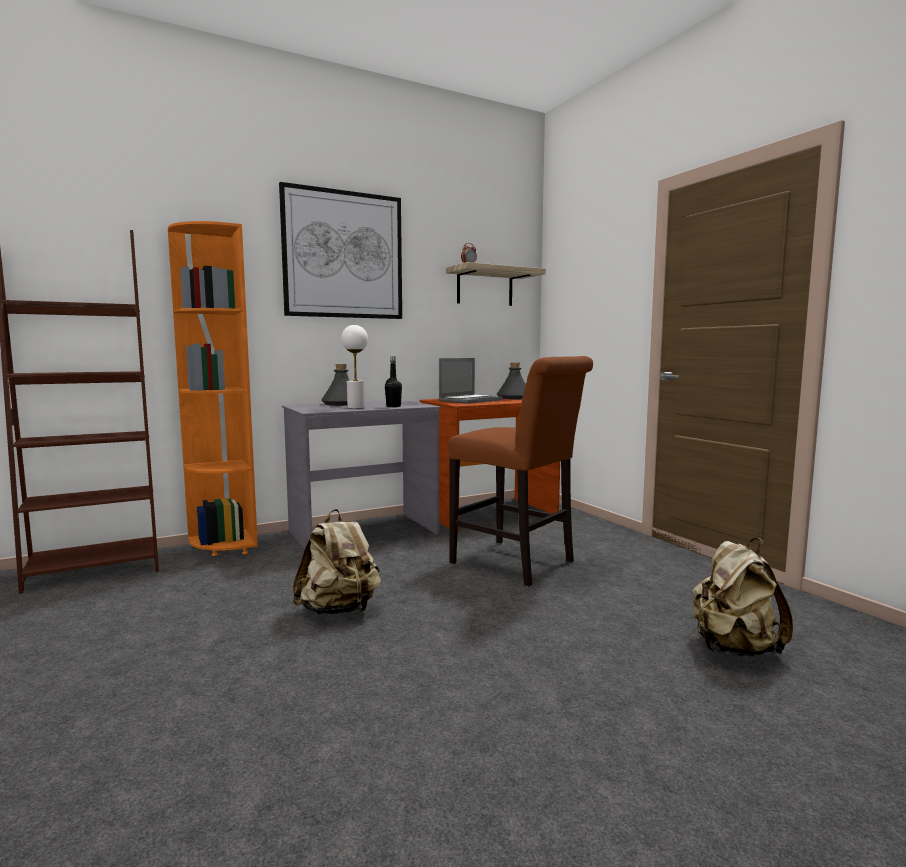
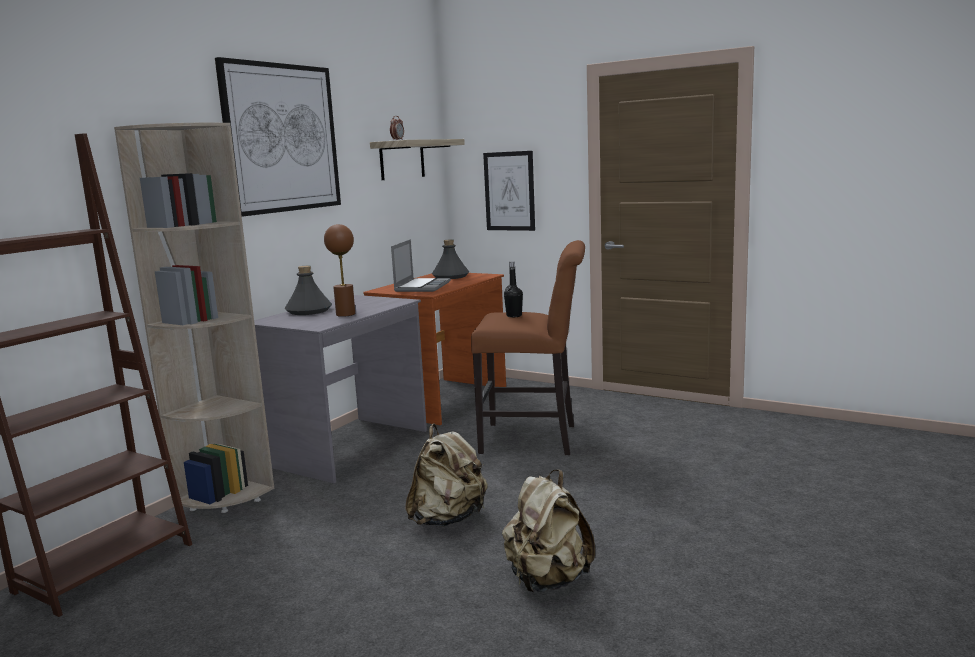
camera: 30 degrees left, 5 degrees up
orange bookcase [168,221,258,556] -> beige bookcase [114,123,274,513]
white table lamp [341,325,368,409] -> brown table lamp [324,224,355,317]
black bottle [385,356,402,407] -> black bottle moved to [504,261,523,317]
beige backpack [692,538,793,656] -> beige backpack moved to [502,470,595,593]
none -> picture [483,151,535,231]

